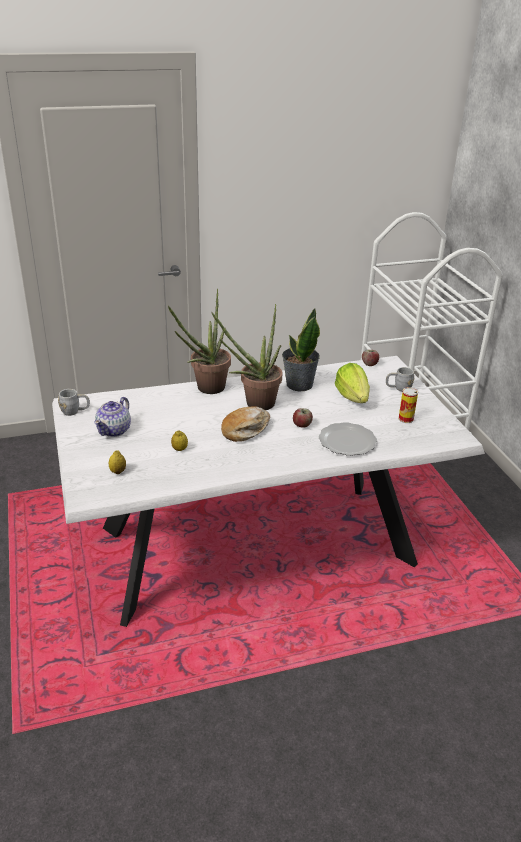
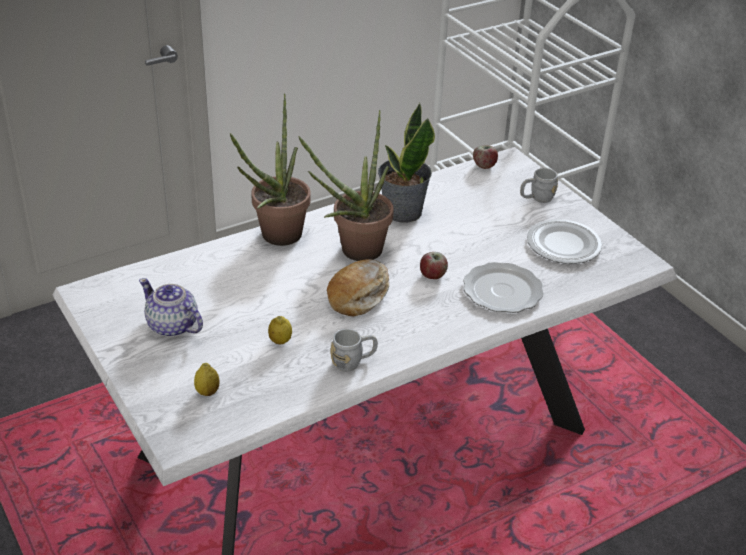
camera: 15 degrees left, 5 degrees up
grey mug [58,389,90,416] -> grey mug moved to [330,329,378,372]
teapot [94,397,131,437] -> teapot turned 120 degrees clockwise [139,278,203,337]
lettuce [335,363,370,403] -> none
can [399,387,418,423] -> plate [527,219,602,264]

